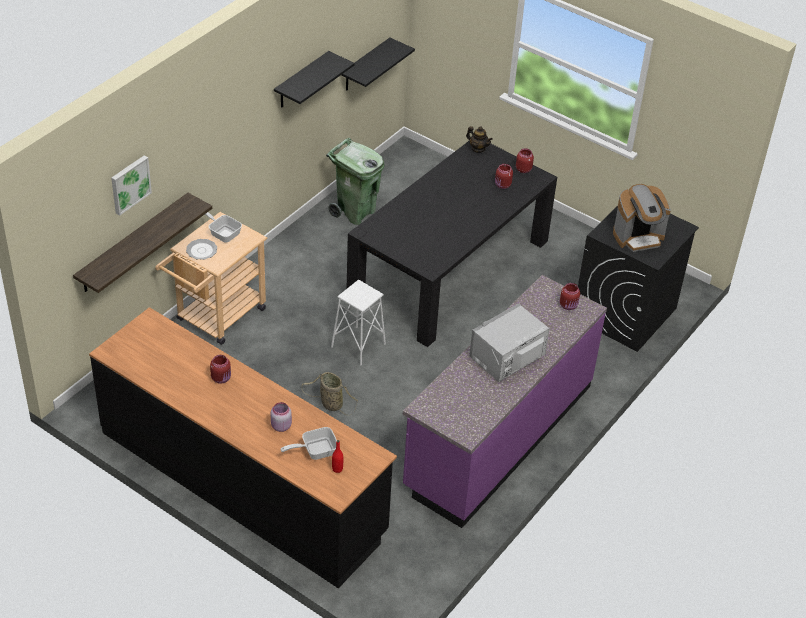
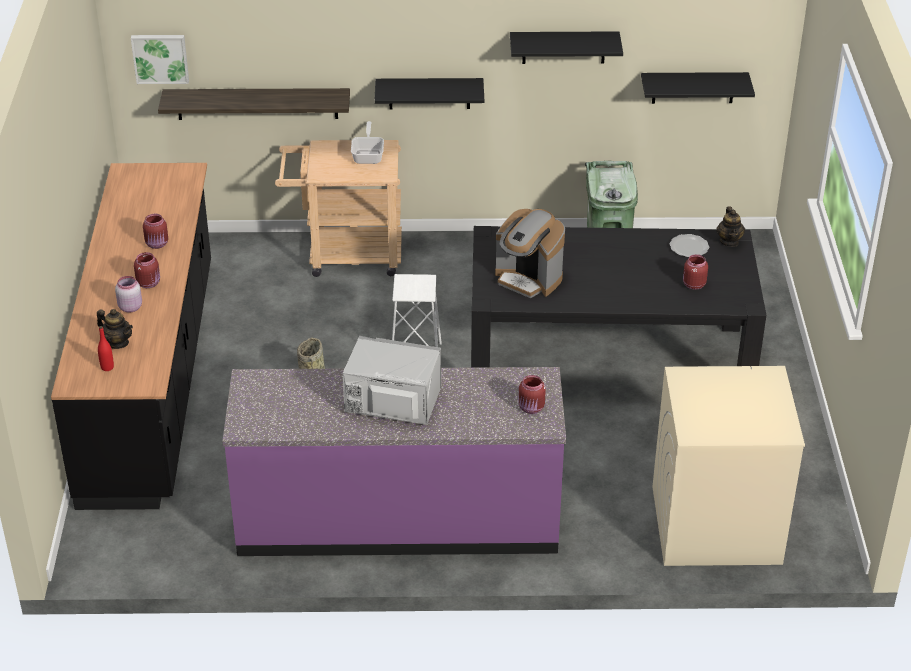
camera: 55 degrees right, 5 degrees down
picture [111,155,152,216] -> picture moved to [131,35,189,84]
plate [186,239,217,260] -> plate moved to [670,234,709,257]
frying pan [280,427,337,460] -> teapot [97,309,133,349]
red jar [516,148,534,173] -> red jar moved to [134,252,160,288]
black washing machine [578,206,699,352] -> beige washing machine [653,366,805,566]
coffee machine [613,184,671,252] -> coffee machine moved to [495,209,565,298]
none -> black shelf [375,78,484,109]

